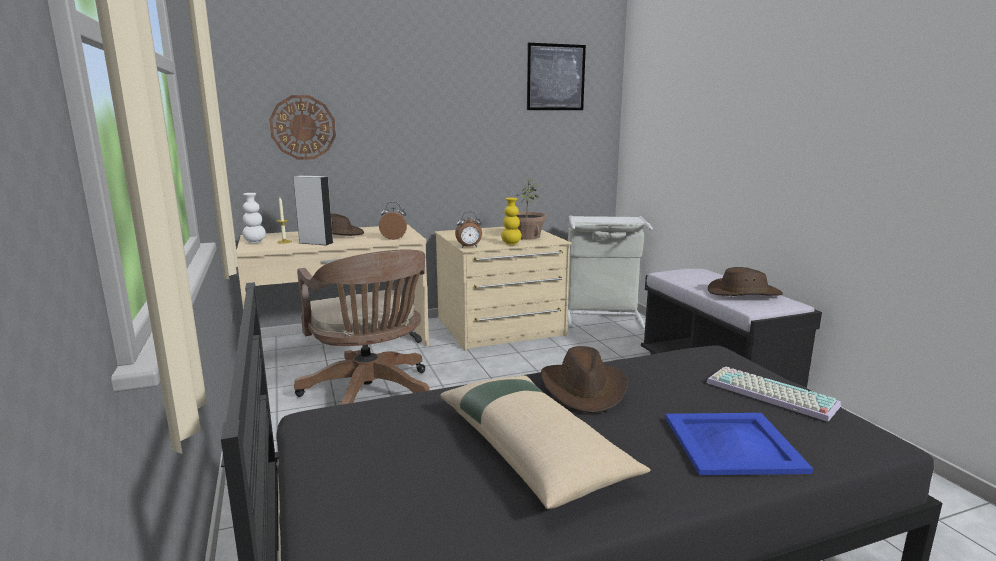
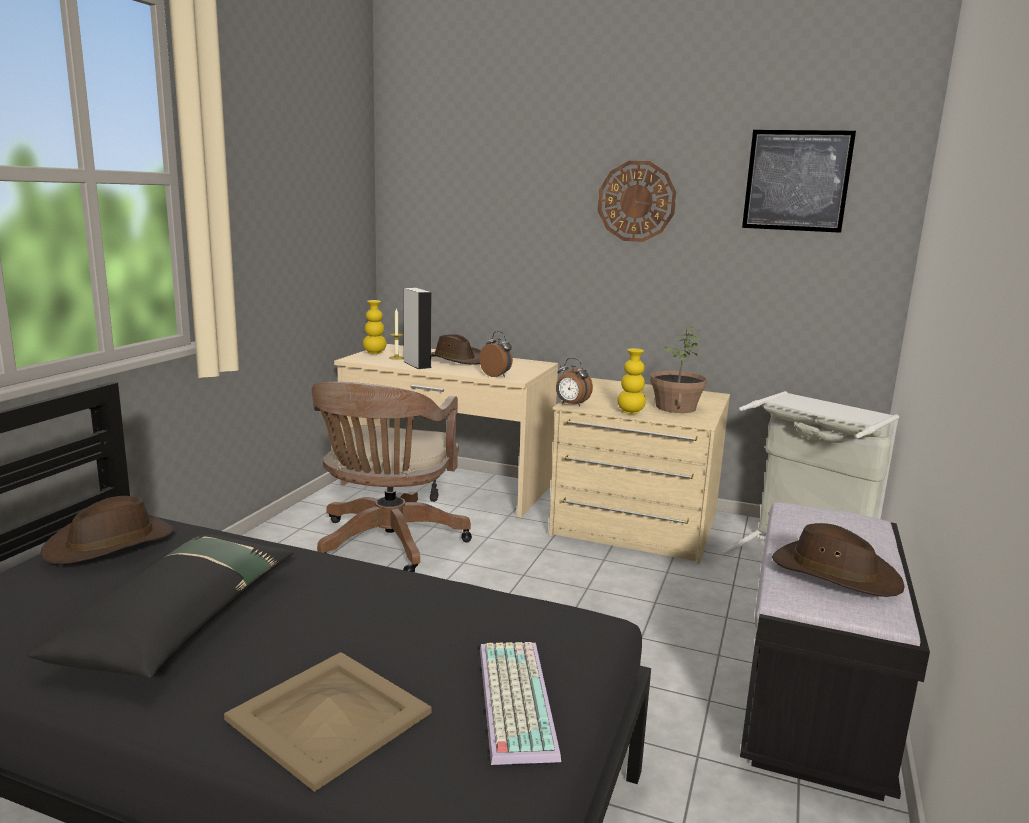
camera: 40 degrees right, 0 degrees up
white vase [242,193,266,243] -> yellow vase [363,300,386,354]
wall clock [269,95,336,160] -> wall clock moved to [598,161,676,242]
beige pillow [440,375,651,509] -> black pillow [27,535,294,679]
brown hat [541,346,628,413] -> brown hat moved to [40,496,174,564]
blue tray [665,413,813,475] -> beige tray [224,652,432,792]

